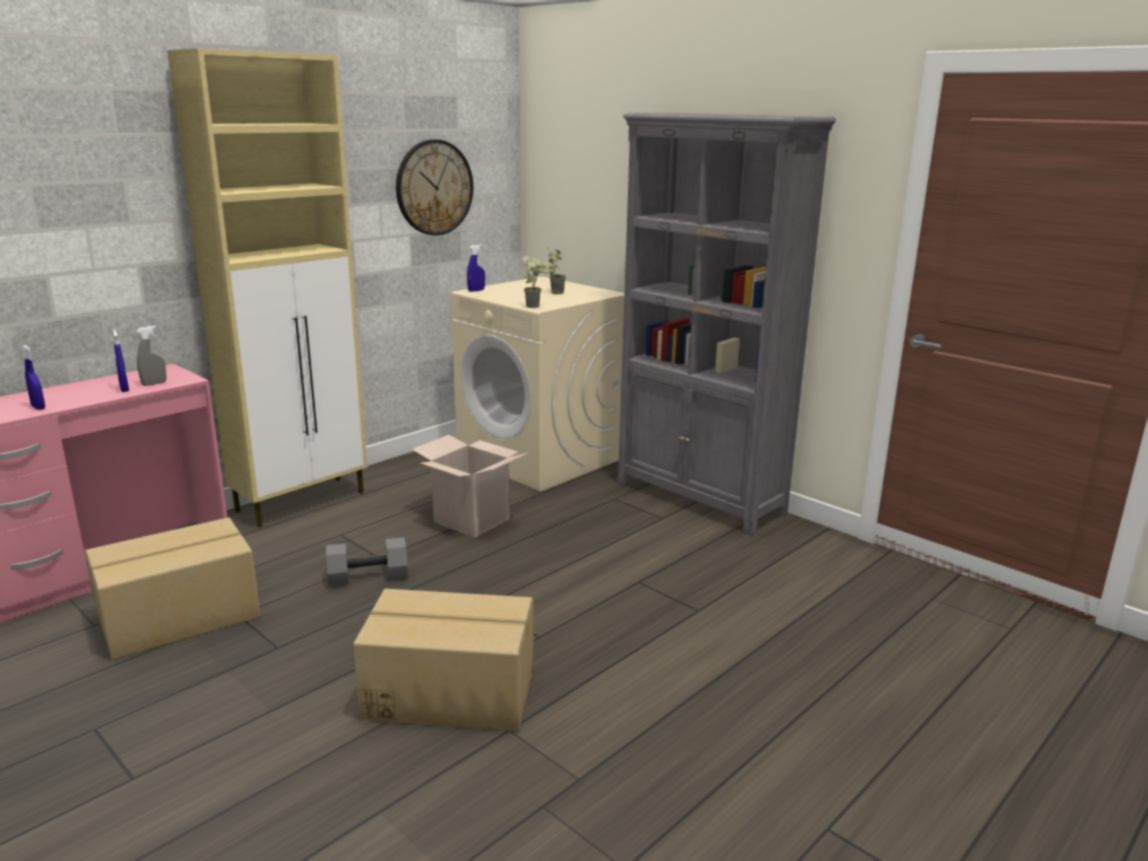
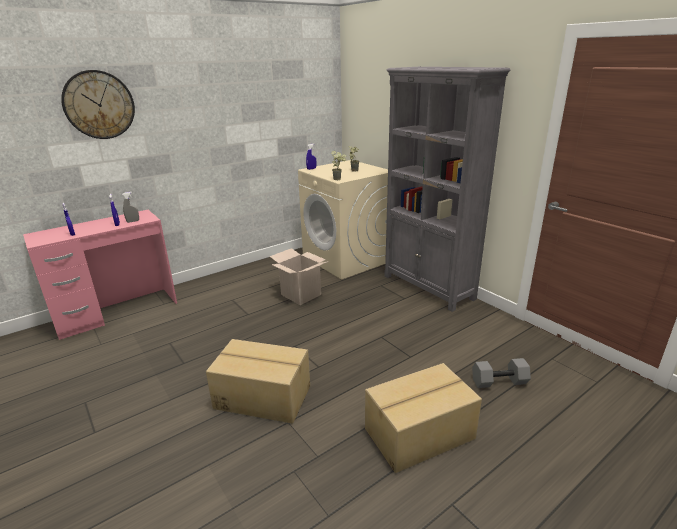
camera: 10 degrees right, 5 degrees up
cardboard box [85,517,261,660] -> cardboard box moved to [365,363,482,473]
beige cabinet [167,48,367,528] -> none
grey dumbbell [326,537,408,586] -> grey dumbbell moved to [472,358,531,388]
wall clock [396,139,473,235] -> wall clock moved to [61,70,135,139]

